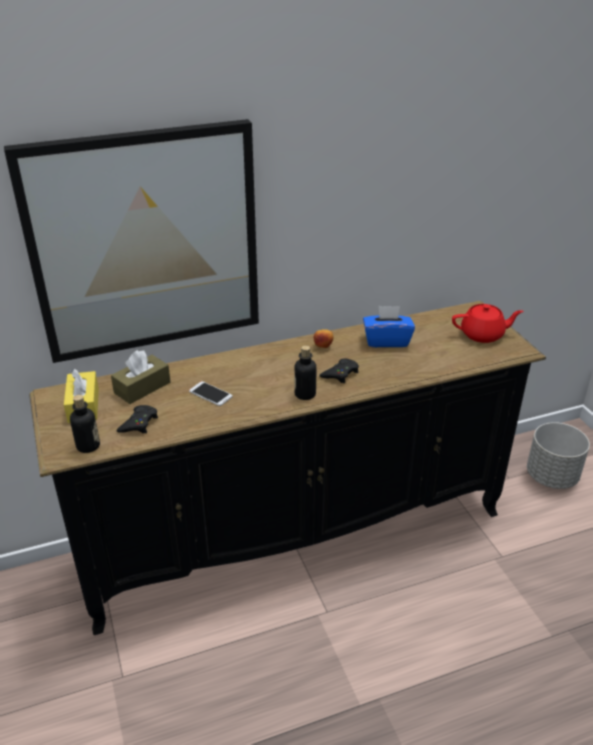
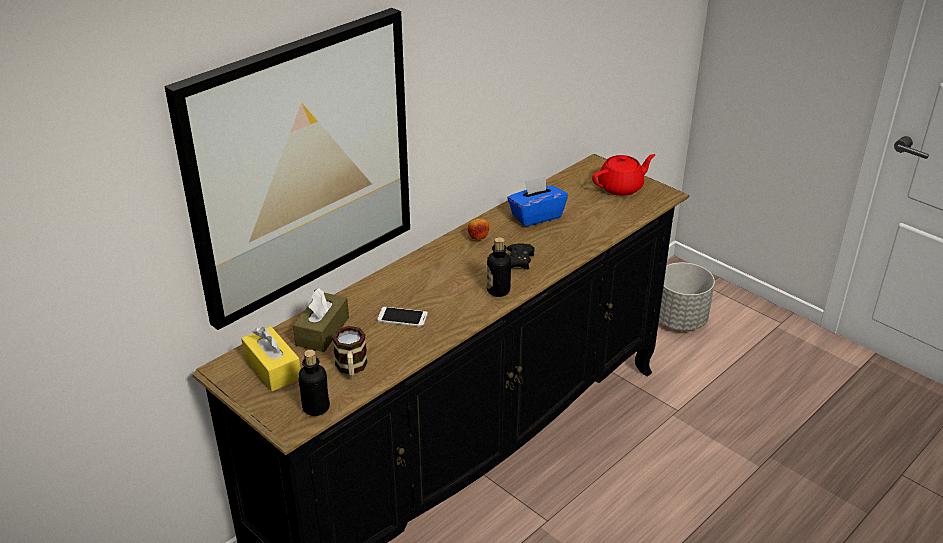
camera: 25 degrees left, 0 degrees up
black game controller [117,405,158,433] -> mug [332,326,368,377]

